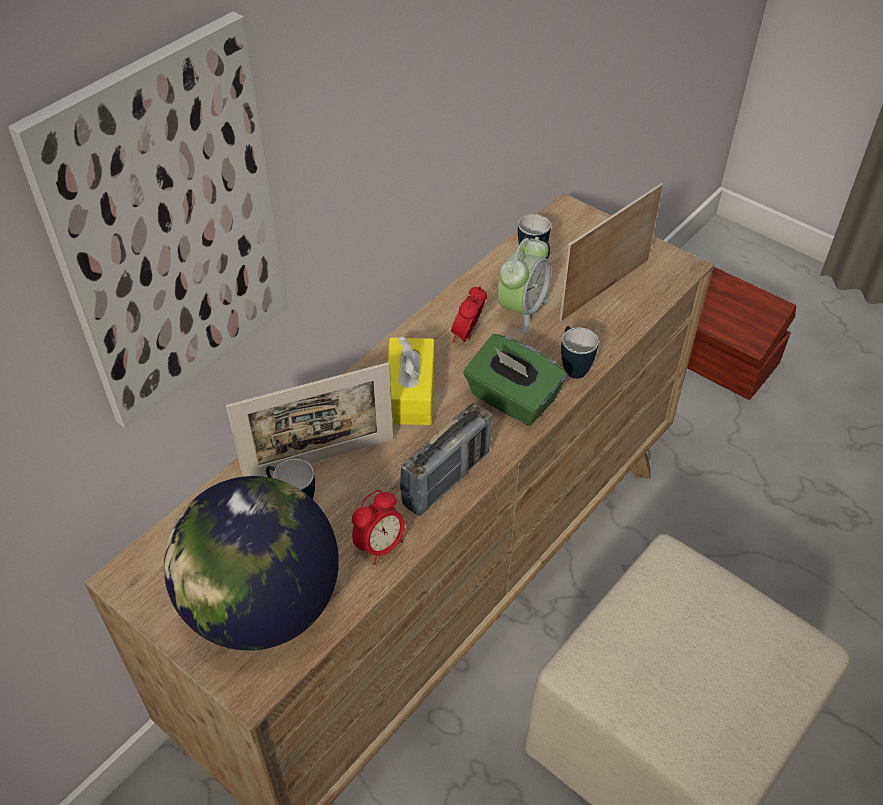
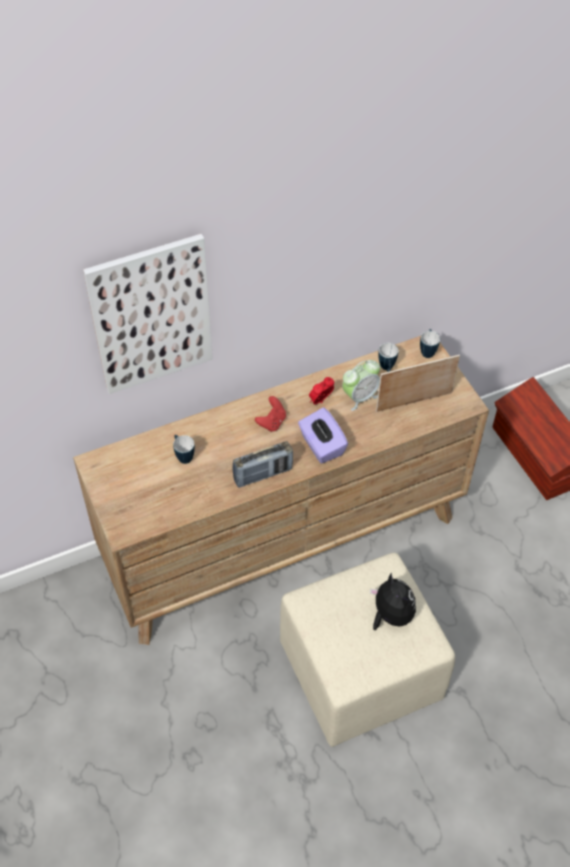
camera: 25 degrees right, 5 degrees up
globe [164,476,339,651] -> none
picture frame [226,362,394,477] -> none
alarm clock [352,490,405,565] -> none
yellow tissue box [387,336,434,425] -> red game controller [255,396,286,432]
green tissue box [463,334,567,426] -> purple tissue box [298,407,348,464]
mug [561,326,599,379] -> mug moved to [420,329,440,358]
none -> plush toy [370,573,416,630]

